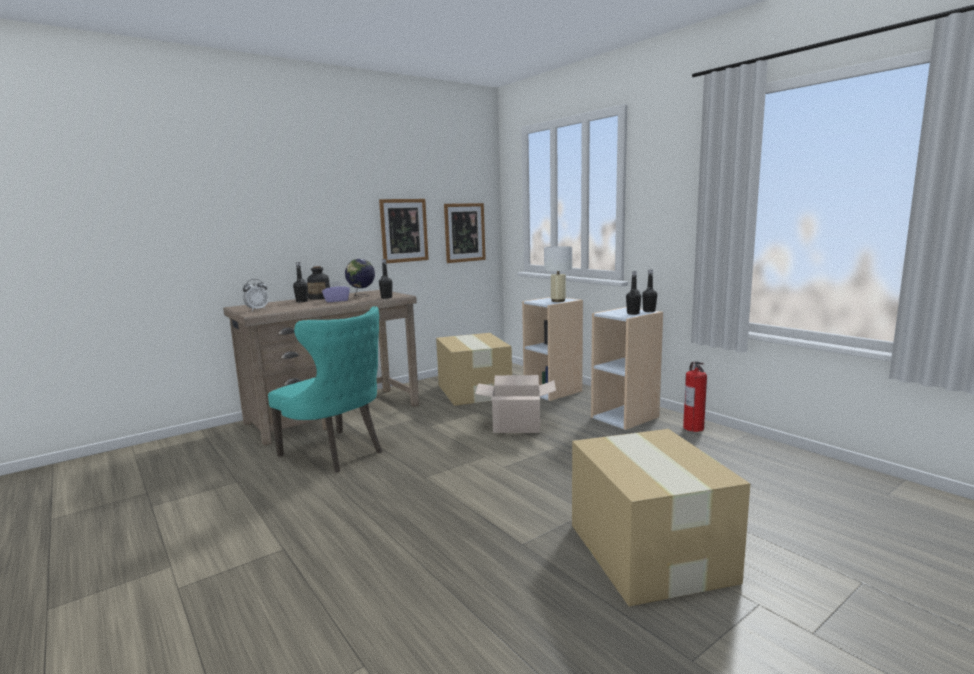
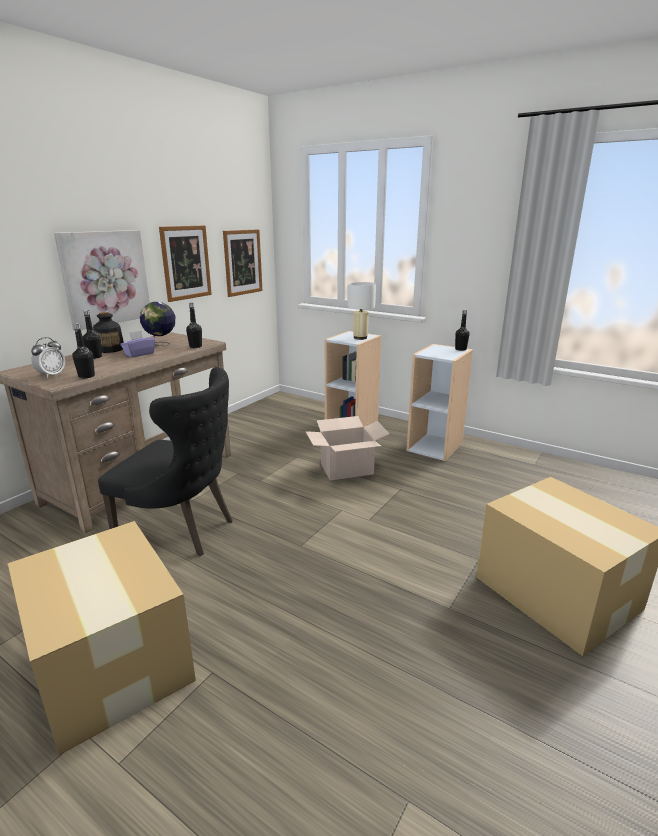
camera: 20 degrees left, 10 degrees up
turquoise chair [268,306,382,473] -> black chair [98,367,233,556]
cardboard box [436,333,512,406] -> cardboard box moved to [8,521,196,755]
black bottle [626,271,641,315] -> black bottle moved to [72,323,95,379]
fire extinguisher [683,361,707,432] -> none
none -> picture [54,230,150,330]

